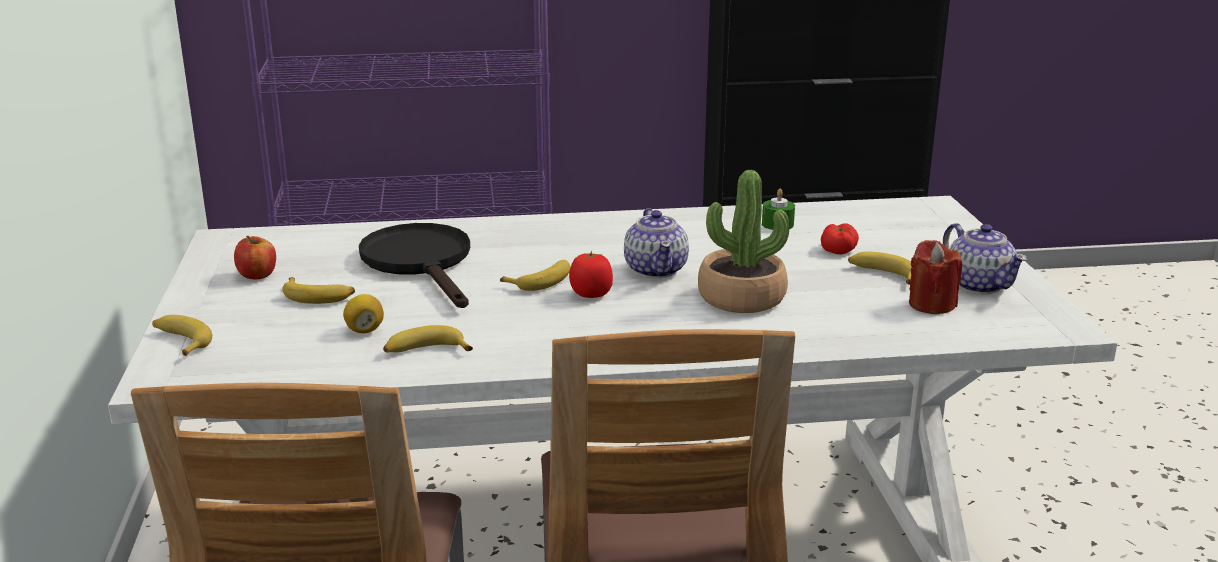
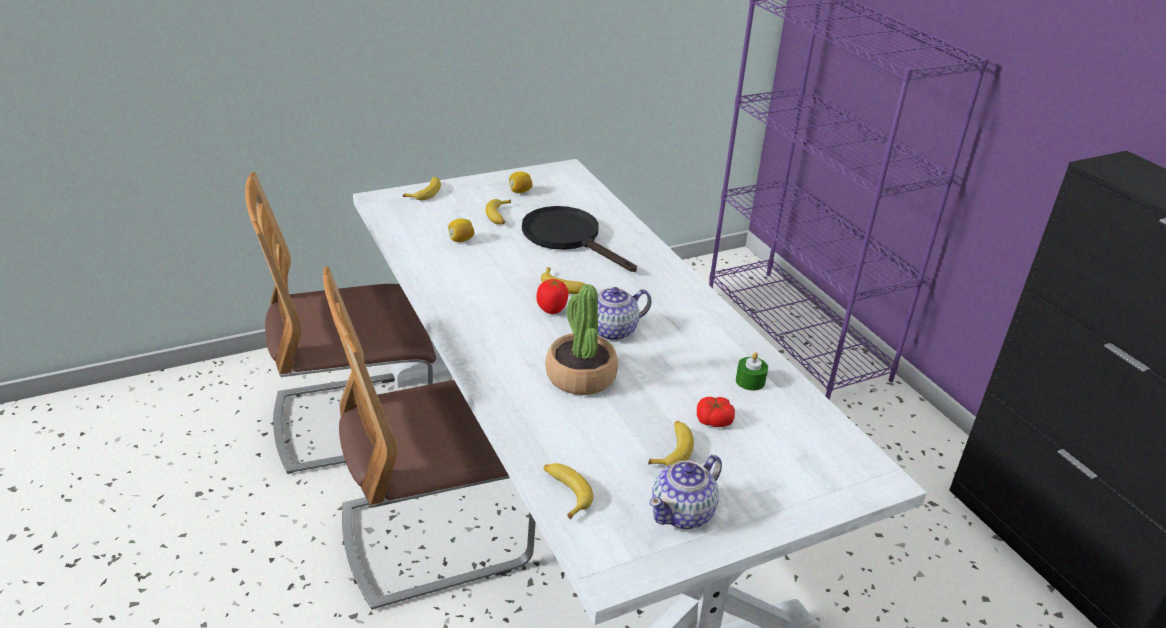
camera: 70 degrees right, 10 degrees up
apple [234,236,276,279] -> lemon [509,172,532,193]
black frying pan [359,223,470,308] -> black frying pan turned 90 degrees counterclockwise [522,206,637,272]
banana [383,325,473,353] -> banana moved to [544,463,593,520]
red candle [909,240,962,314] -> none

